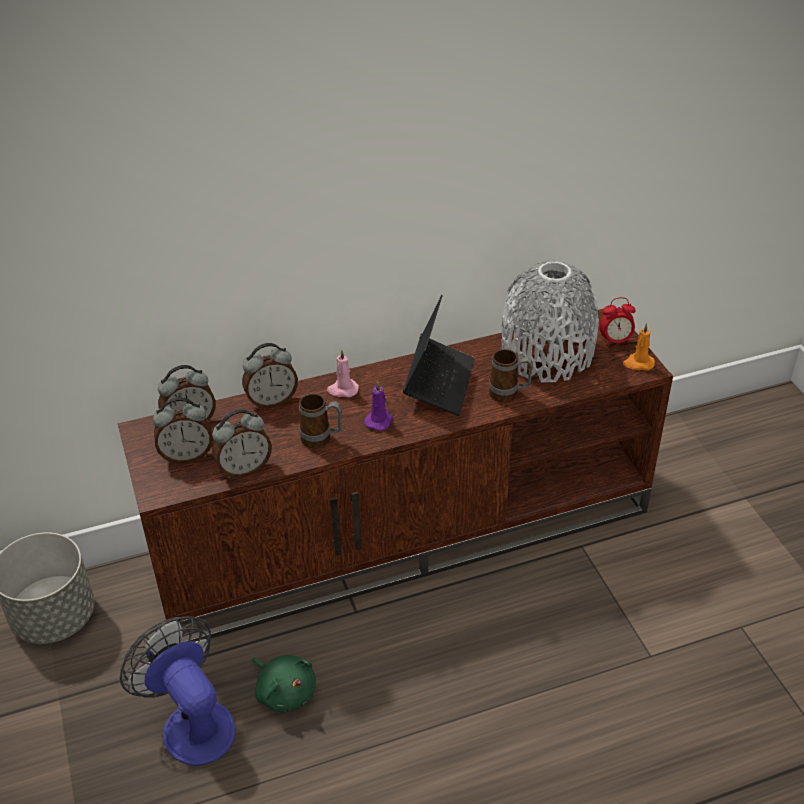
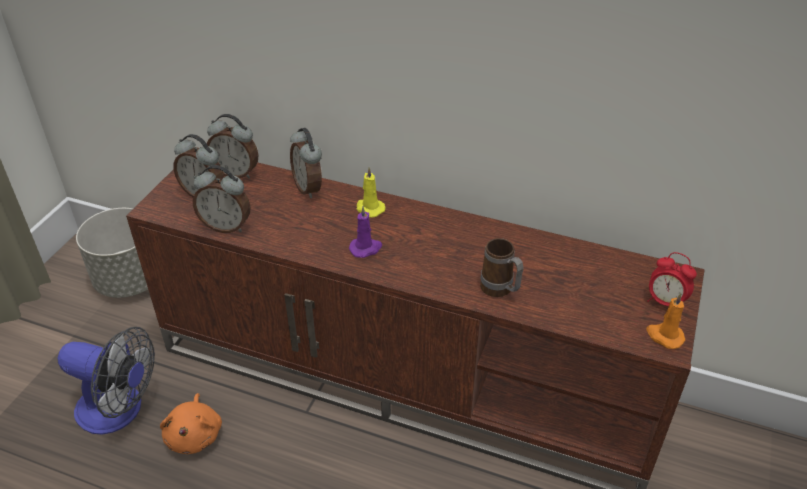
camera: 40 degrees right, 0 degrees up
fan [120,616,236,766] -> fan turned 105 degrees clockwise [58,327,155,434]
alarm clock [242,343,298,408] -> alarm clock turned 45 degrees clockwise [290,128,322,199]
green plush toy [252,655,316,713] -> orange plush toy [160,393,222,454]
mug [299,394,342,448] -> none
pink candle [327,349,359,397] -> yellow candle [357,167,385,218]
laptop [403,295,474,416] -> none
grey vase [502,261,599,383] -> none

